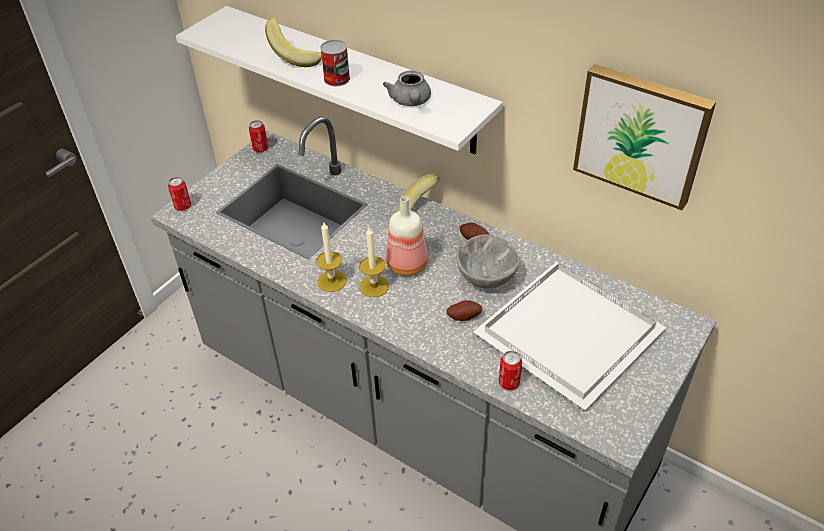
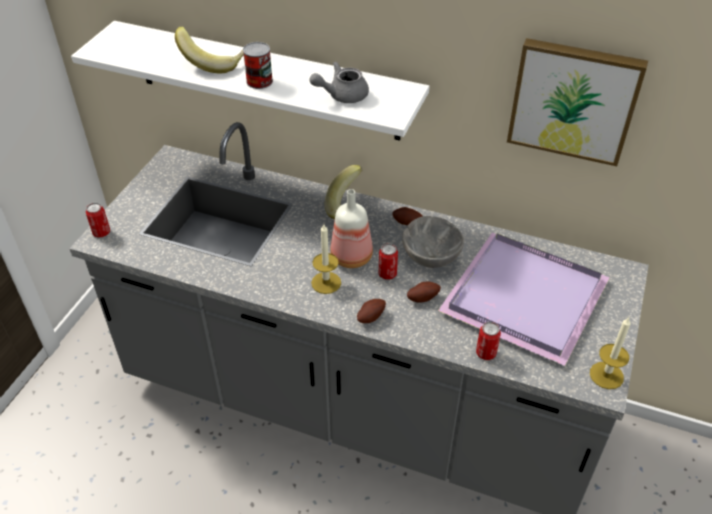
camera: 15 degrees left, 0 degrees up
can [249,120,268,152] -> can moved to [379,244,398,280]
candle [316,222,347,292] -> candle moved to [590,317,631,389]
grey teapot [383,71,431,106] -> grey teapot turned 90 degrees clockwise [309,62,369,103]
white tray [473,262,667,410] -> purple tray [438,233,610,366]
none -> potato [357,299,386,323]

